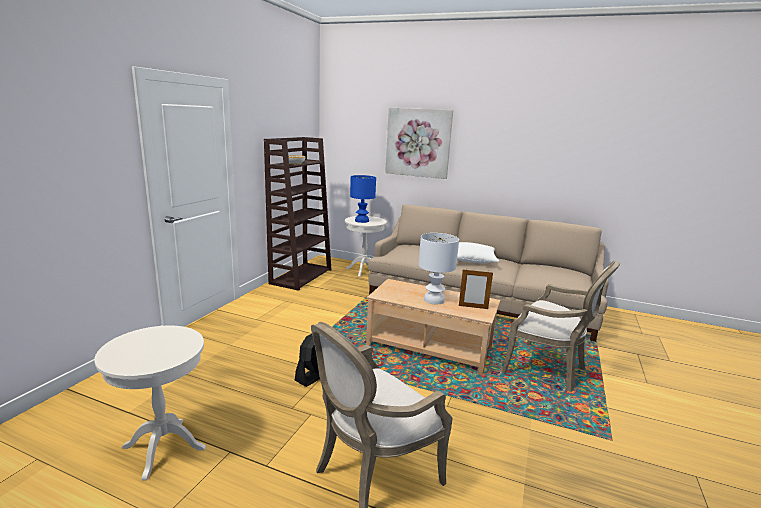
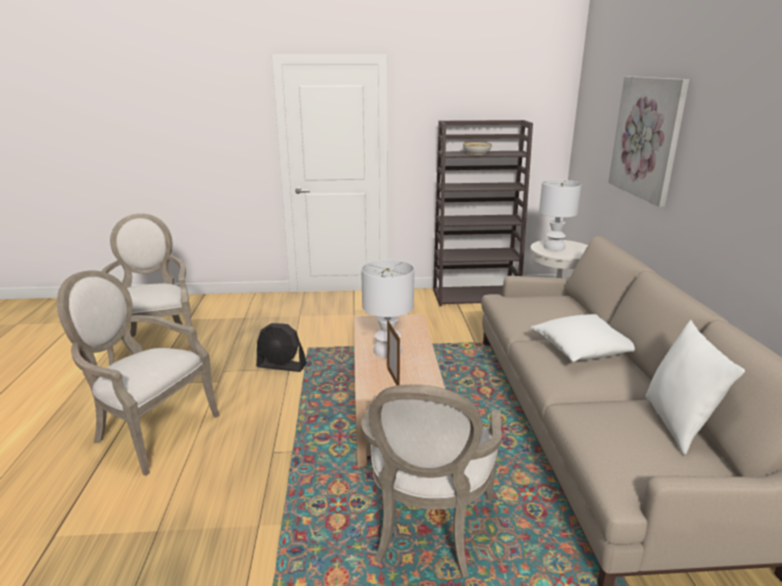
camera: 65 degrees right, 5 degrees up
white side table [94,326,206,480] -> armchair [101,214,193,365]
blue table lamp [350,175,376,223] -> white table lamp [539,180,582,251]
none -> white pillow [646,320,745,455]

